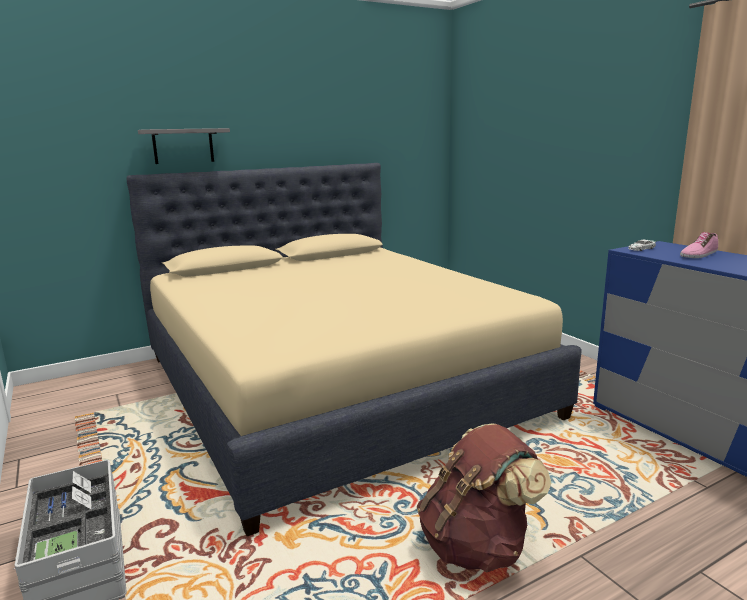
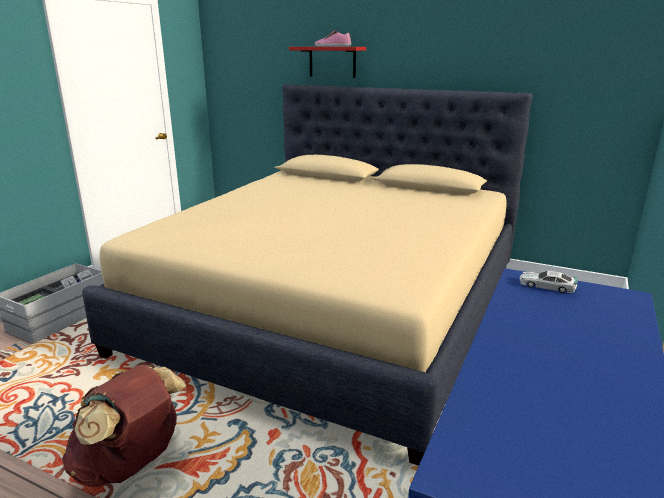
camera: 55 degrees right, 5 degrees up
grey shelf [138,128,230,164] -> red shelf [289,47,366,78]
shoe [680,232,718,258] -> shoe moved to [314,30,351,47]

